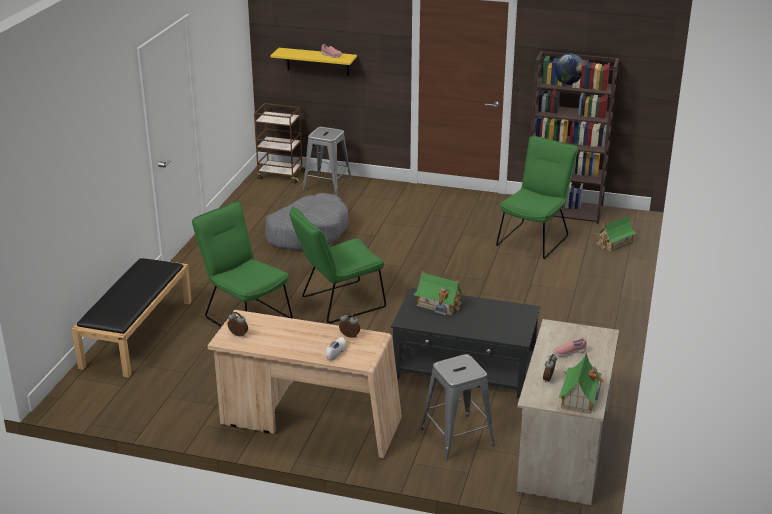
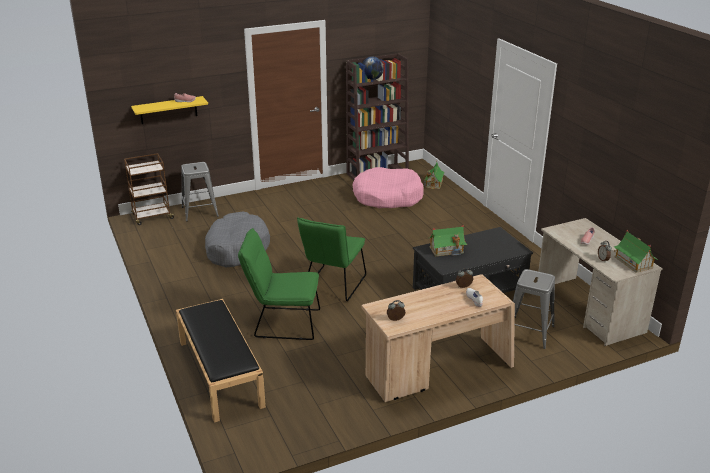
camera: 40 degrees left, 0 degrees up
green chair [496,136,579,259] -> pink dog bed [352,167,424,208]

